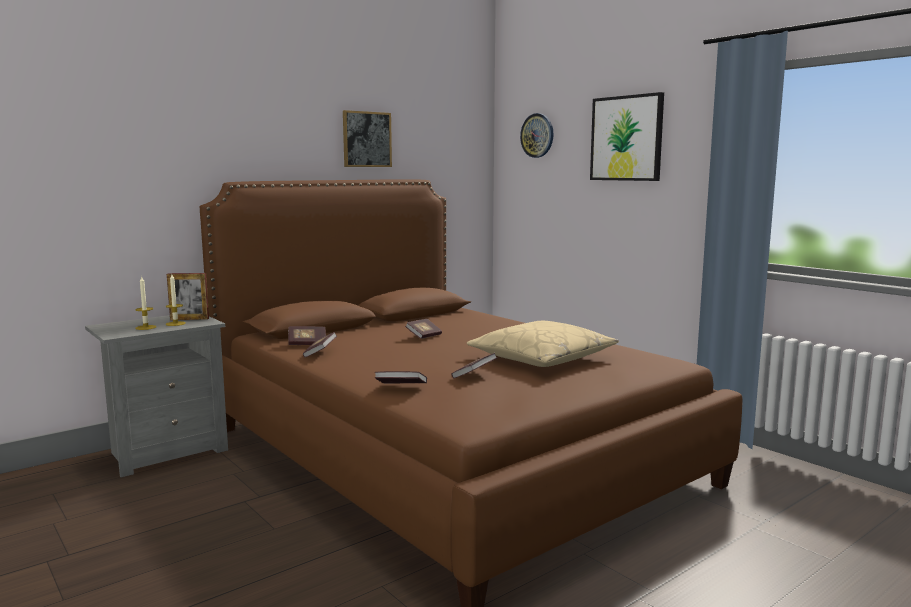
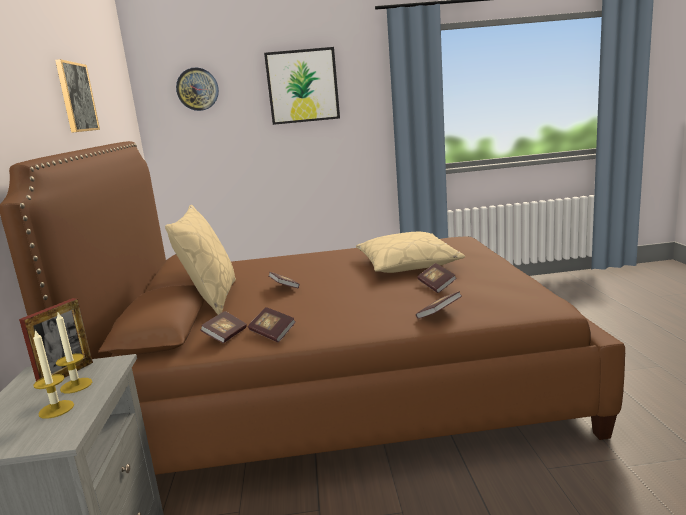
camera: 55 degrees left, 5 degrees up
none -> beige pillow [165,205,236,315]

